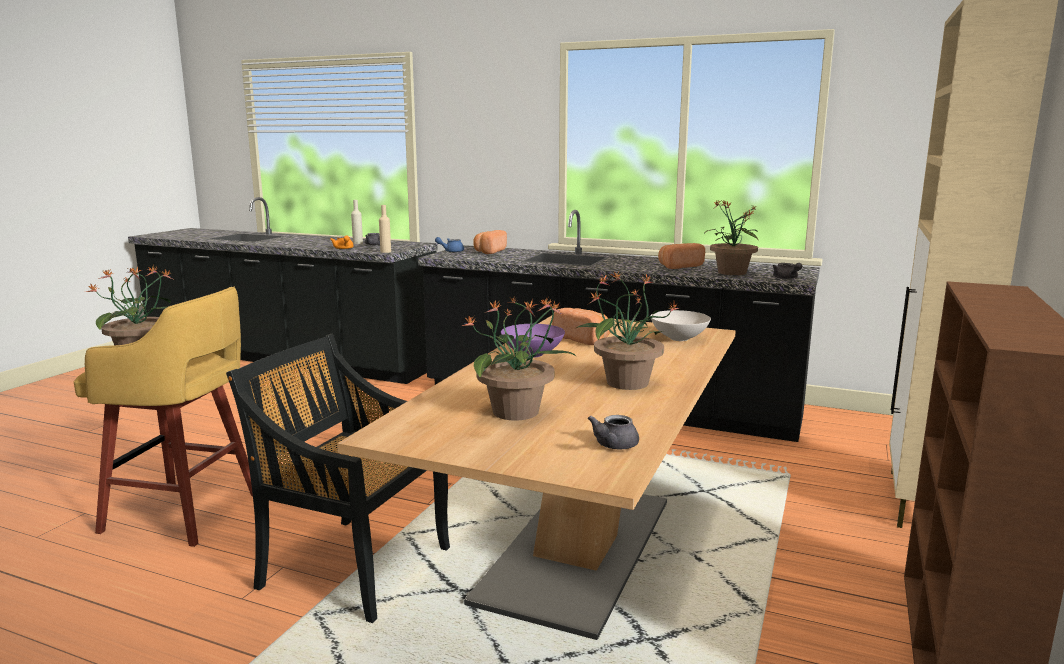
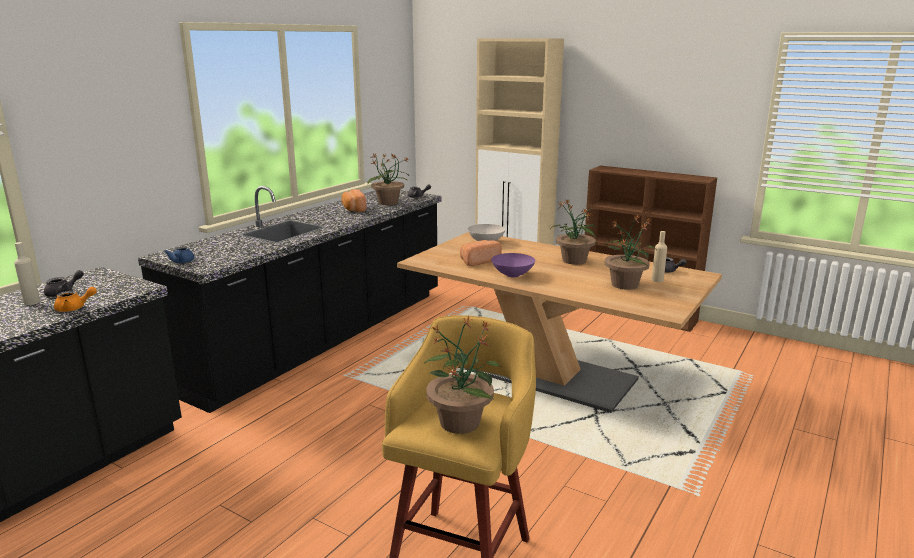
camera: 80 degrees left, 5 degrees up
black chair [226,333,450,623] -> none
beige bottle [379,205,391,253] -> beige bottle moved to [652,231,667,283]
bread [473,230,507,254] -> none

